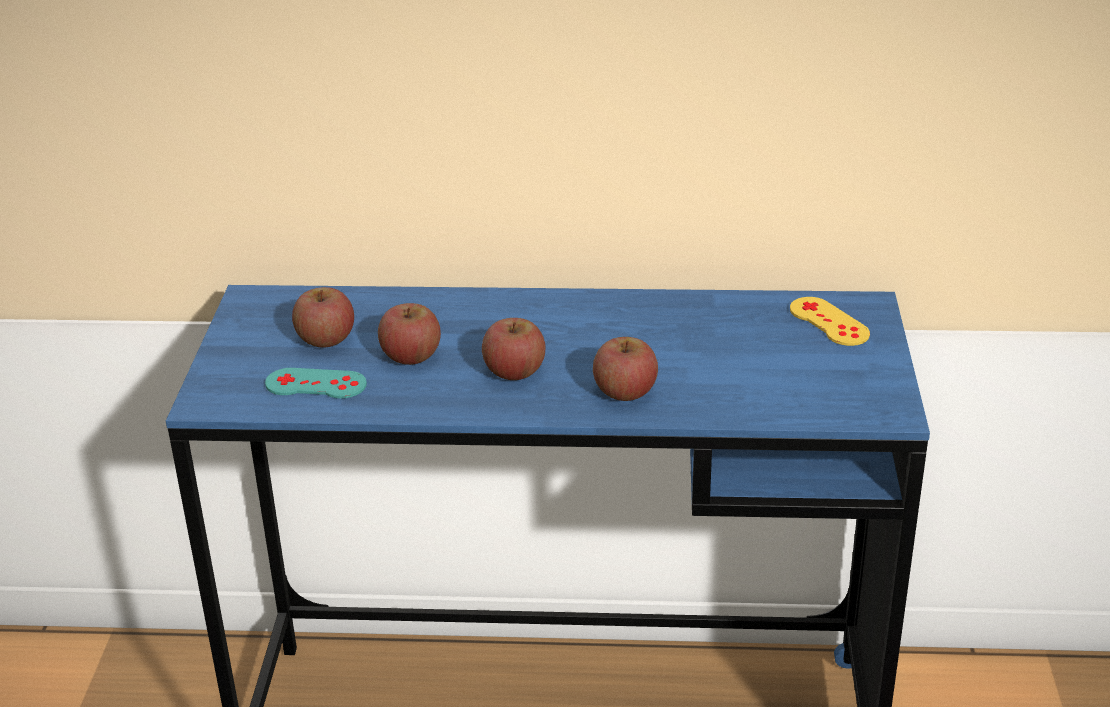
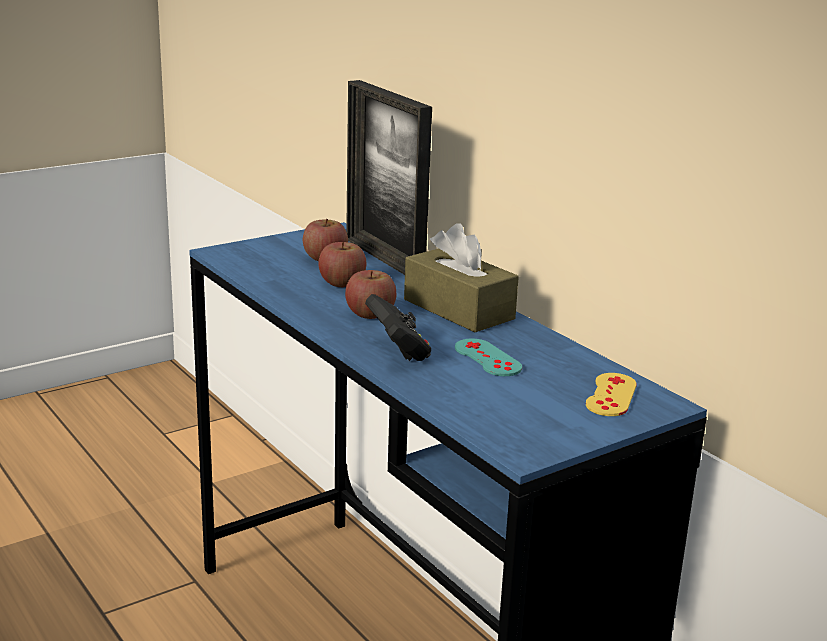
camera: 50 degrees right, 10 degrees down
turquoise game controller [265,368,367,399] -> turquoise game controller moved to [455,339,522,376]
apple [593,337,658,401] -> black game controller [365,294,431,361]
none -> picture frame [346,80,432,275]
none -> brown tissue box [404,223,519,332]

